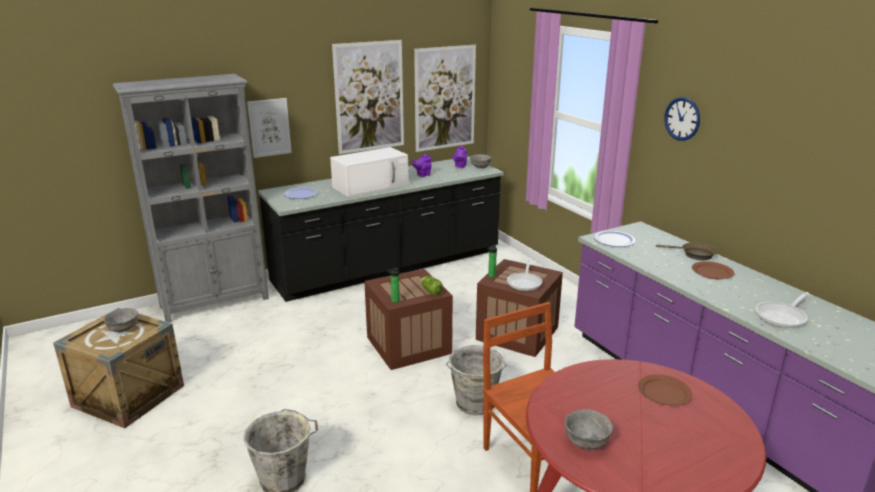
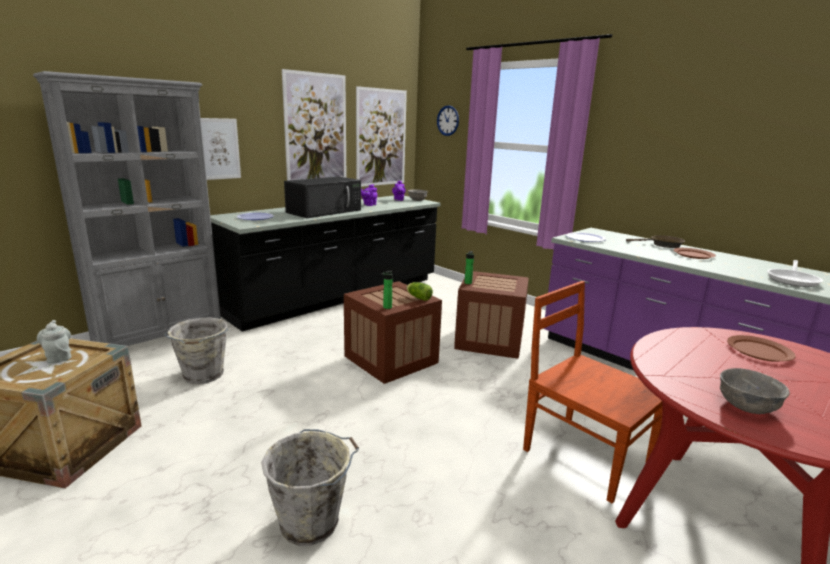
camera: 15 degrees left, 5 degrees down
grey bowl [104,308,138,332] -> grey teapot [37,320,72,364]
white microwave [330,147,409,197] -> black microwave [284,177,361,218]
grey bucket [446,345,506,415] -> grey bucket moved to [164,318,228,384]
frying pan [507,260,542,291] -> none
wall clock [664,97,700,141] -> wall clock moved to [437,105,459,136]

